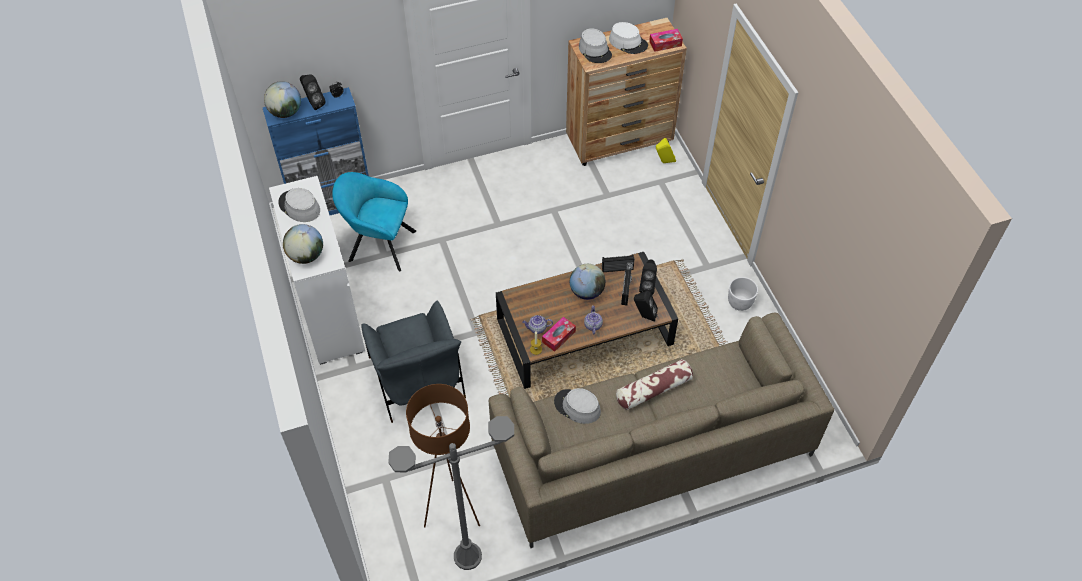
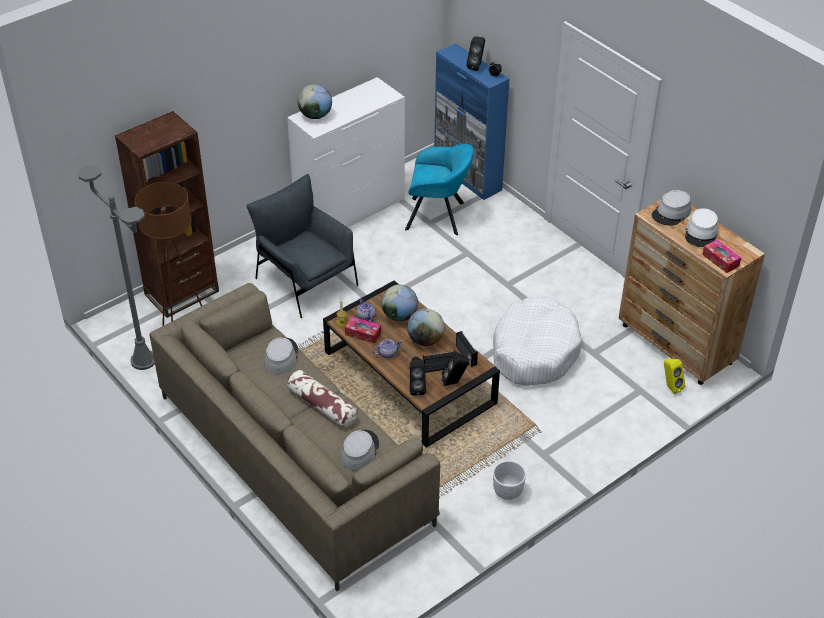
camera: 70 degrees right, 10 degrees down
globe [264,81,301,118] -> globe moved to [381,285,418,321]
grey hat [278,188,320,222] -> grey hat moved to [341,430,379,471]
turquoise armchair [332,172,416,271] -> turquoise armchair turned 105 degrees clockwise [405,144,474,235]
grey armchair [361,301,466,423] -> grey armchair turned 90 degrees clockwise [246,174,358,318]
none -> brown bookcase [115,111,219,318]
none -> white dog bed [493,296,582,386]

